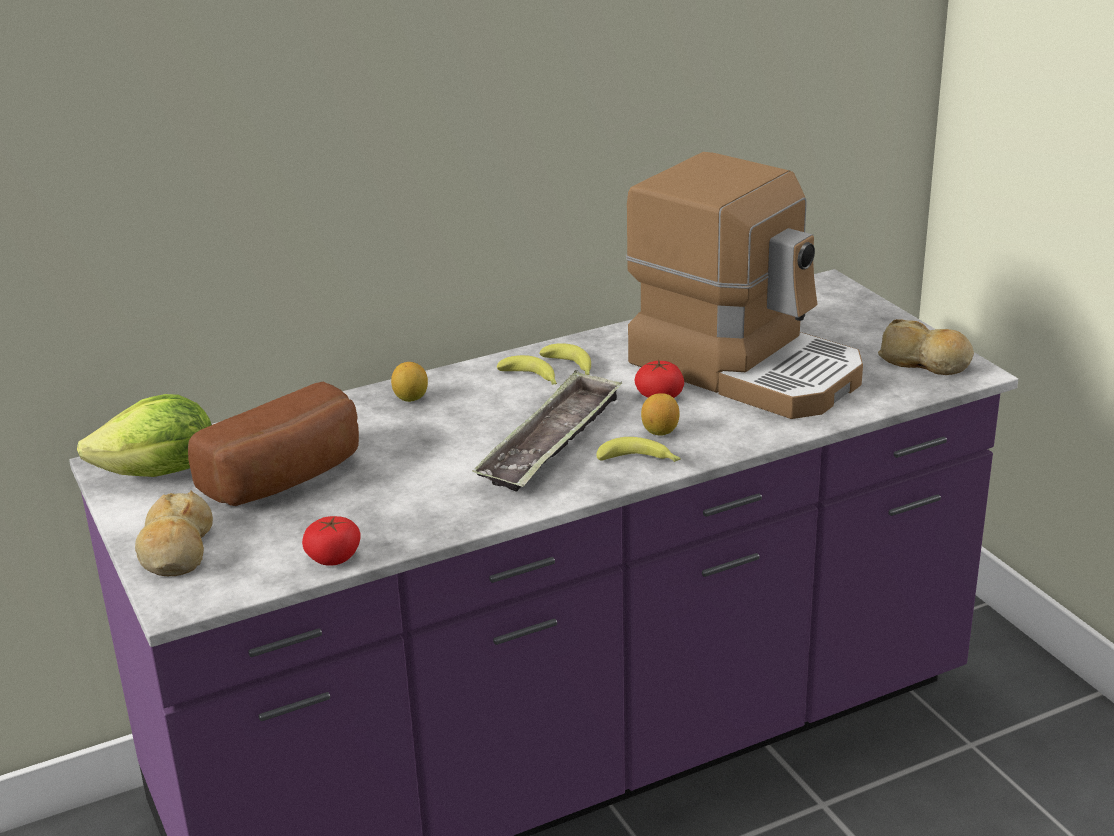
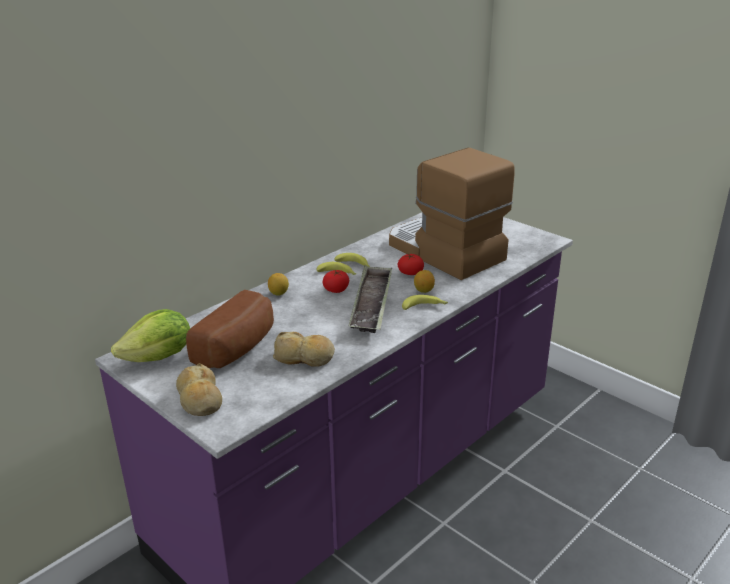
camera: 20 degrees left, 0 degrees up
tomato [302,516,361,566] -> tomato moved to [323,270,349,293]
coffee machine [626,152,863,419] -> coffee machine turned 150 degrees counterclockwise [389,148,515,280]
bread [878,319,974,375] -> bread moved to [273,332,335,367]

